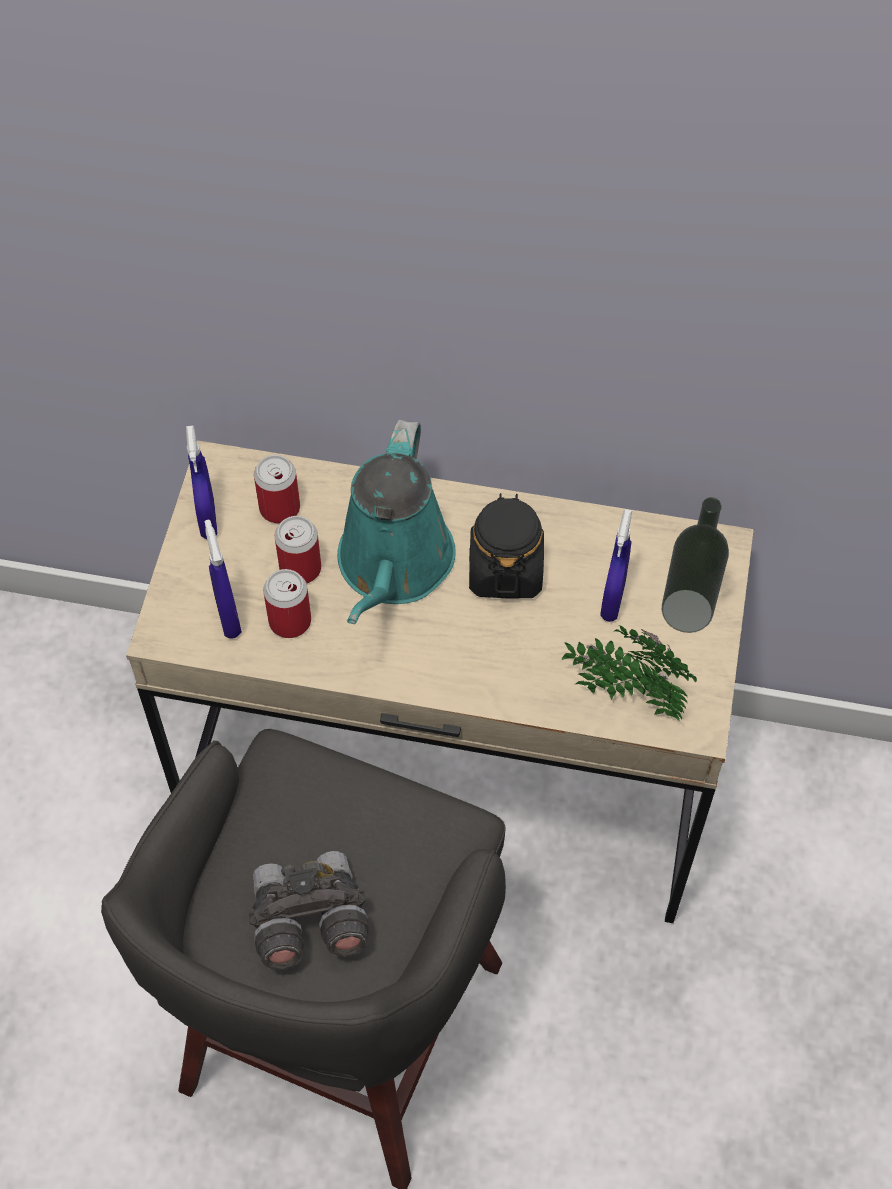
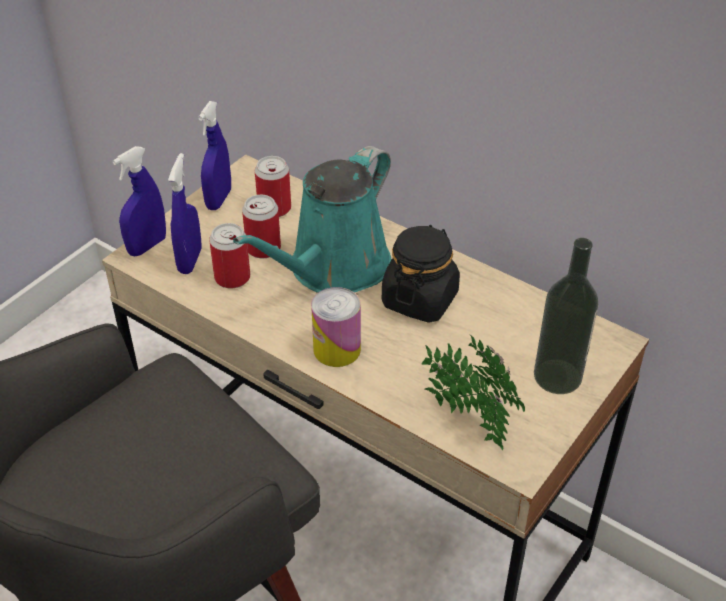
camera: 25 degrees right, 15 degrees down
grey binoculars [248,851,370,970] -> none
blue spray bottle [600,509,632,622] -> blue spray bottle moved to [112,146,166,256]
none -> can [311,287,361,367]

